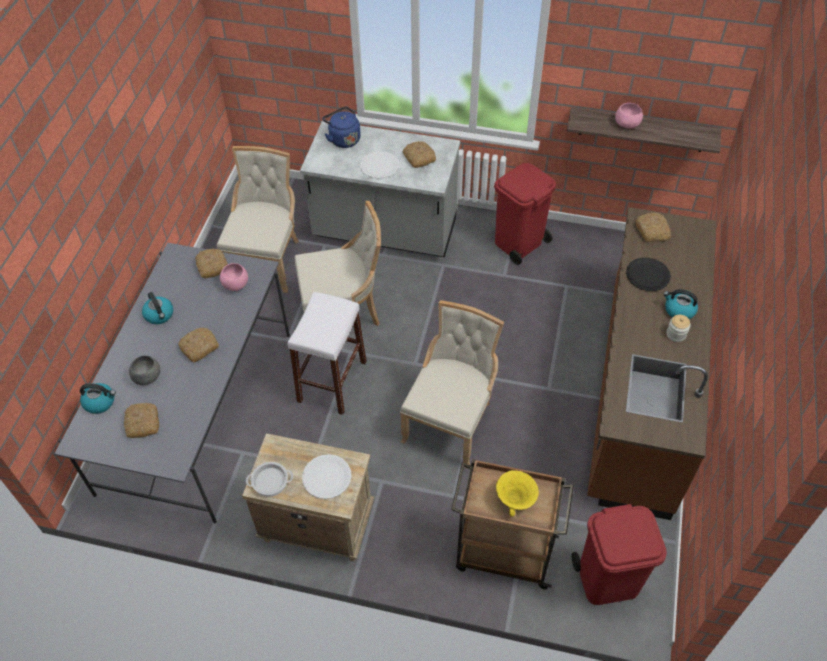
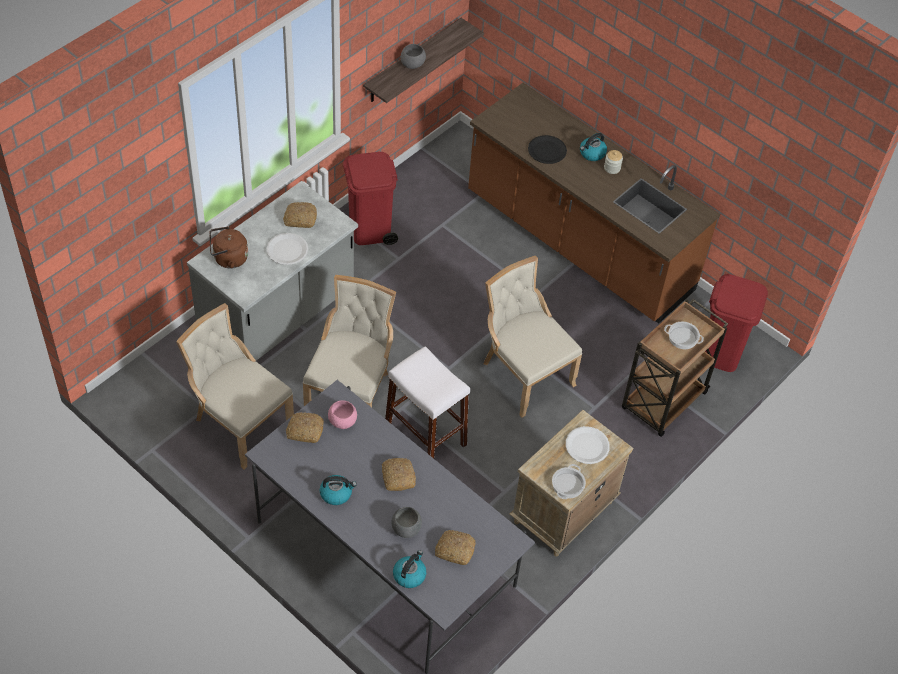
camera: 65 degrees left, 0 degrees up
blue kettle [322,106,361,148] -> brown kettle [209,226,248,269]
yellow bowl [496,470,539,517] -> cooking pot [664,321,704,349]
pink bowl [615,103,643,129] -> grey bowl [401,44,426,69]
bread [635,212,671,242] -> none

